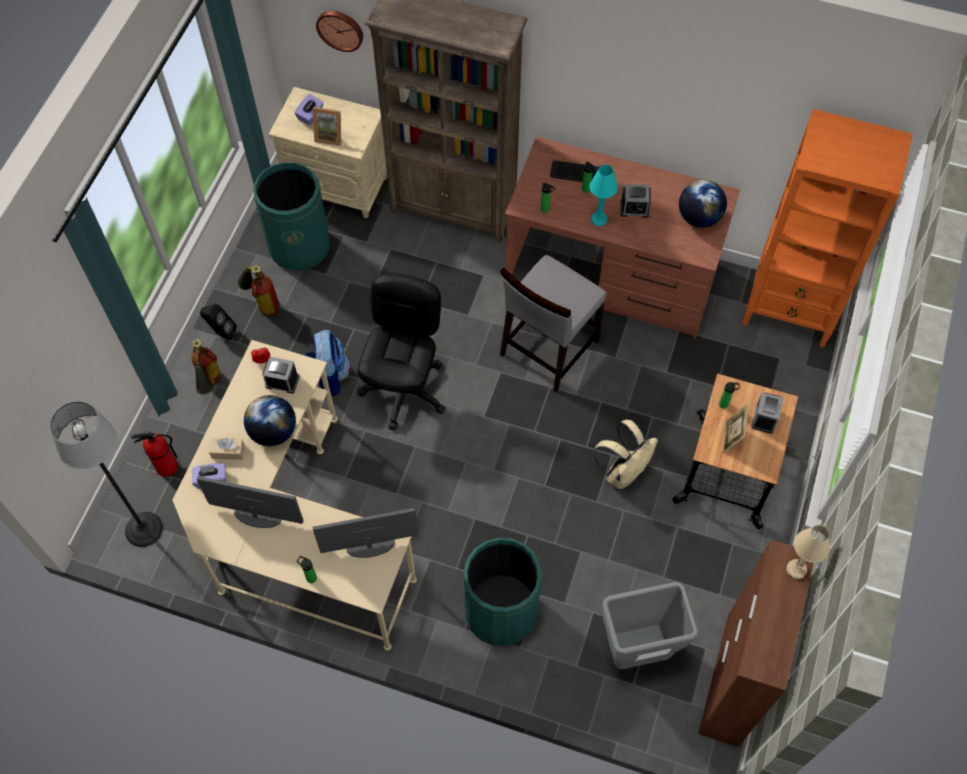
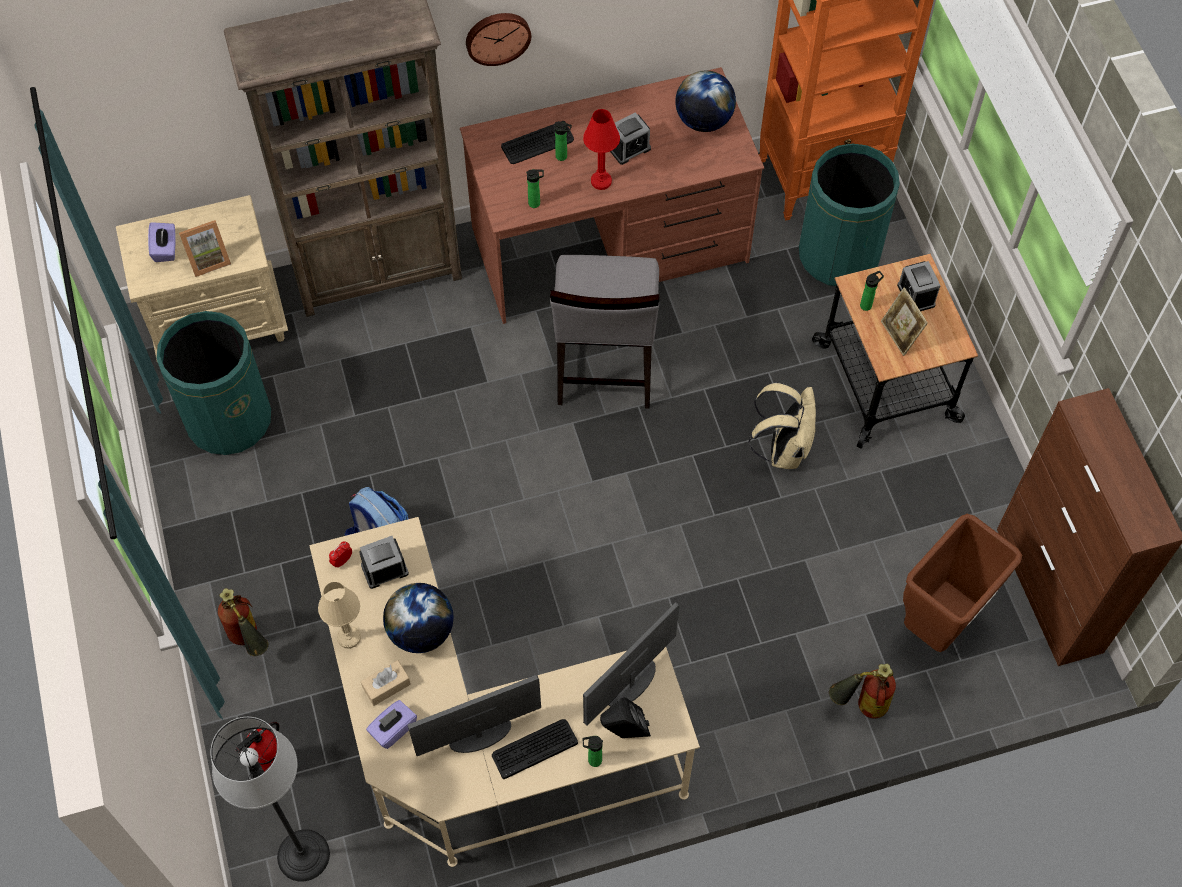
camera: 35 degrees left, 0 degrees up
black speaker [200,304,237,340] -> black speaker moved to [600,697,651,738]
fire extinguisher [237,265,280,316] -> fire extinguisher moved to [829,664,896,719]
wall clock [316,11,363,52] -> wall clock moved to [466,13,531,66]
black office chair [357,273,445,431] -> none
green trash can [464,538,542,646] -> green trash can moved to [799,143,900,286]
turquoise table lamp [589,165,618,226] -> red table lamp [583,109,620,190]
grey trash can [602,582,698,669] -> brown trash can [903,514,1022,652]
beige table lamp [786,525,830,579] -> beige table lamp moved to [318,582,361,649]
none -> keyboard [492,719,578,779]

